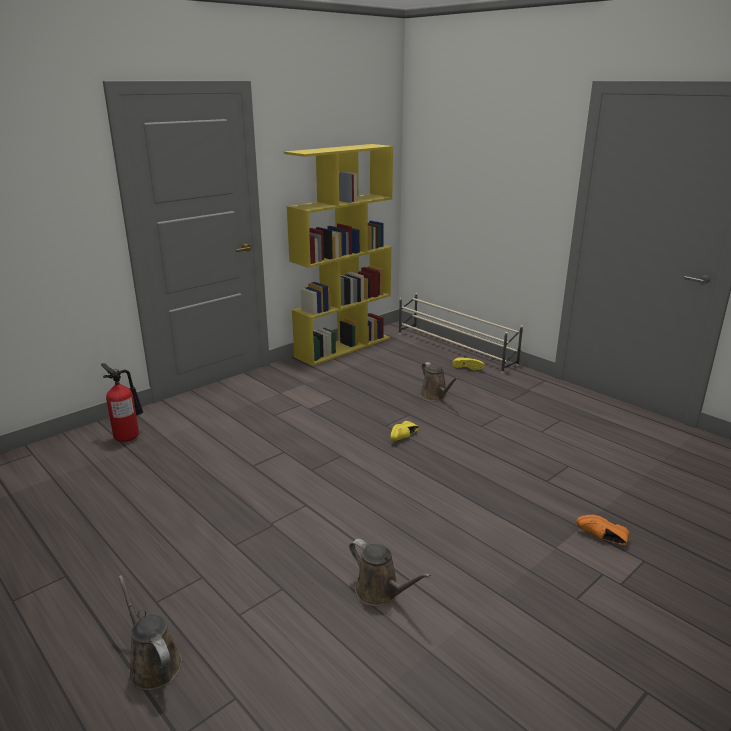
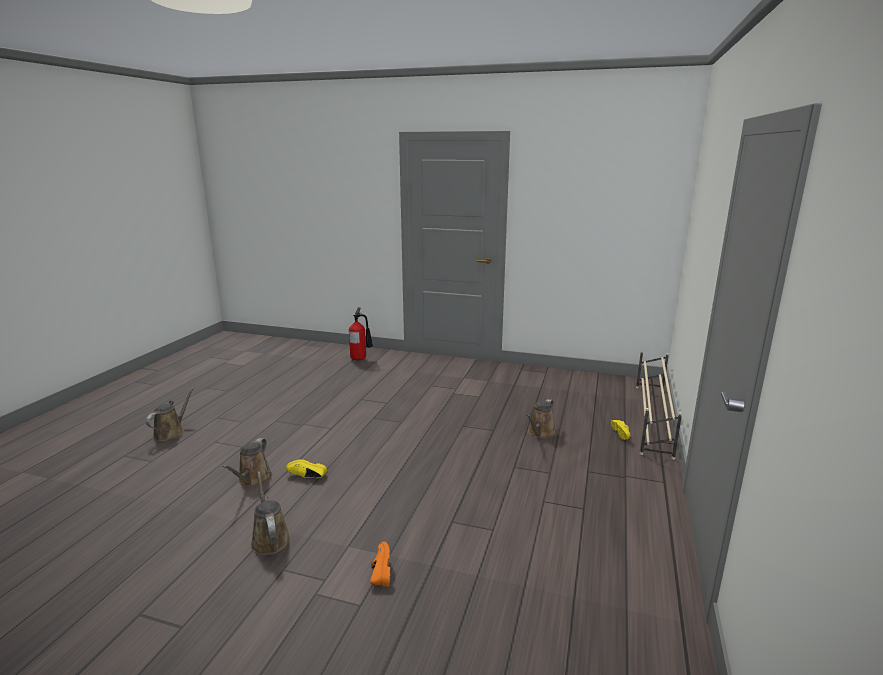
camera: 60 degrees right, 5 degrees down
yellow bookcase [284,144,393,366] -> none
yellow shoe [390,421,419,441] -> yellow shoe moved to [286,459,327,478]
none -> brown watering can [251,471,291,555]

